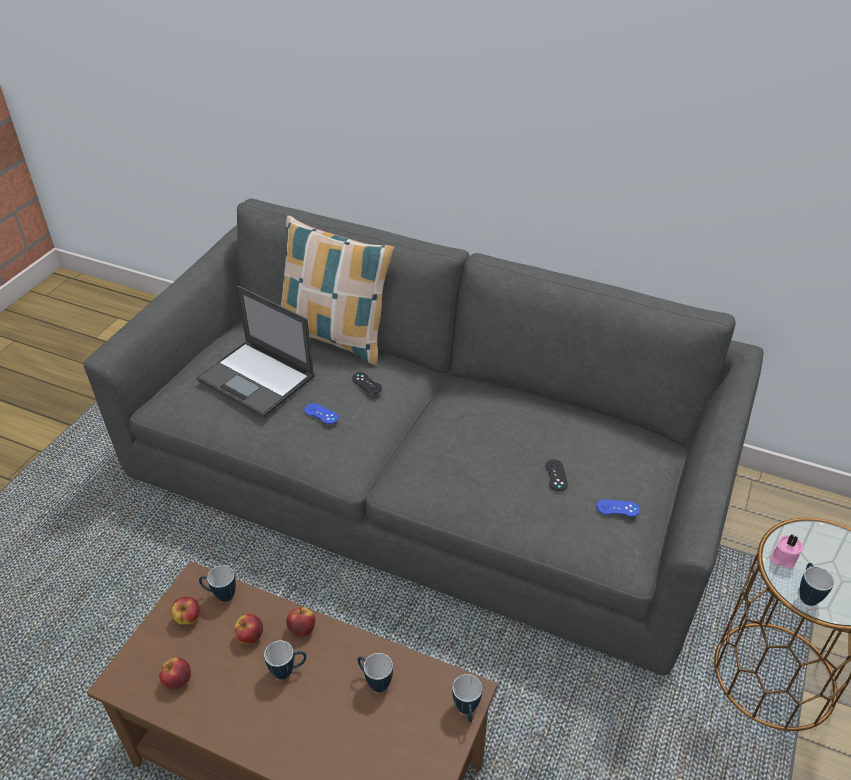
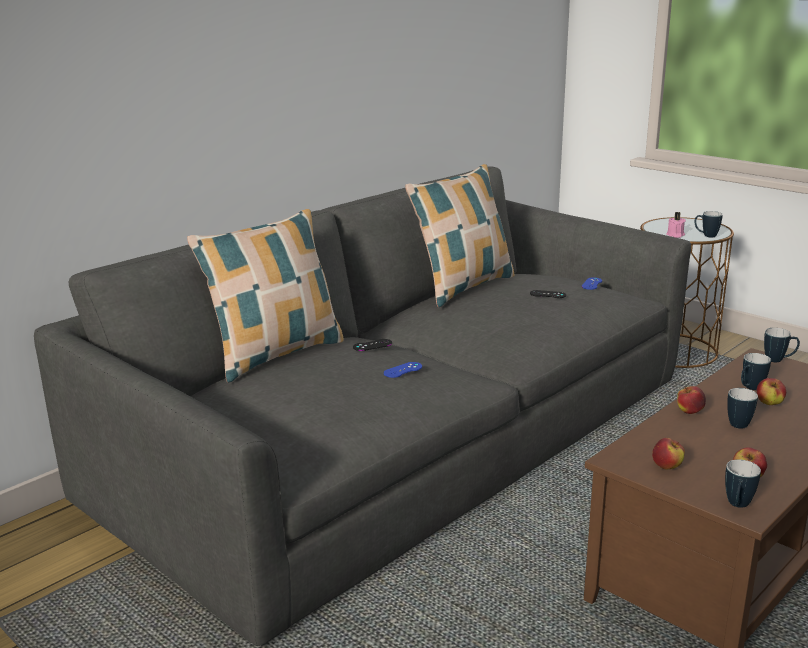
camera: 70 degrees left, 20 degrees down
laptop [196,285,315,418] -> none
mug [199,565,236,602] -> mug moved to [725,459,761,508]
apple [234,614,263,644] -> apple moved to [757,378,786,405]
none -> pillow [405,164,514,307]

